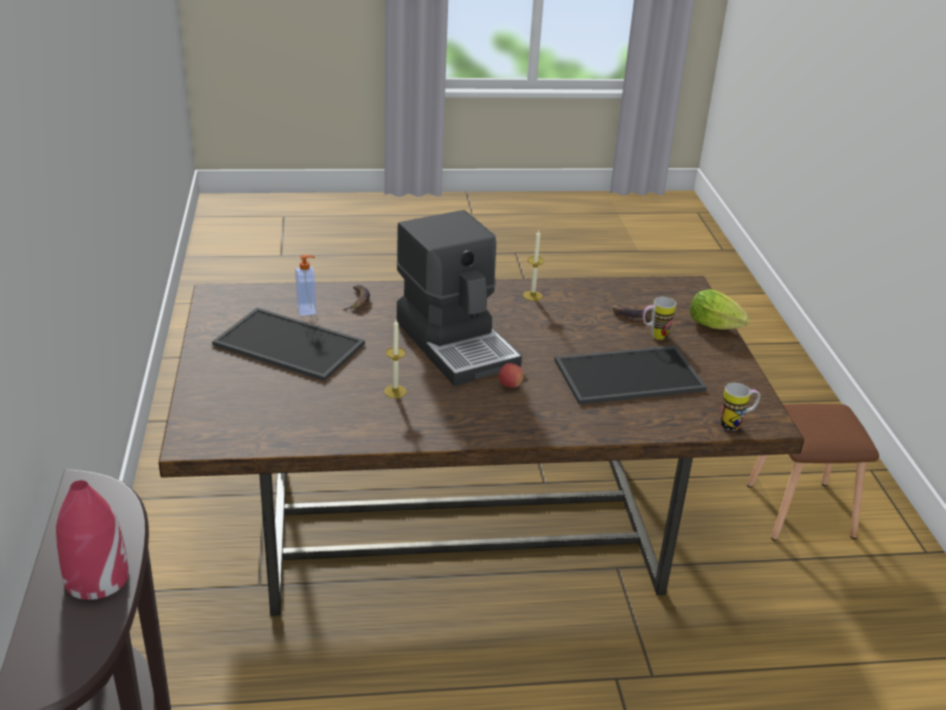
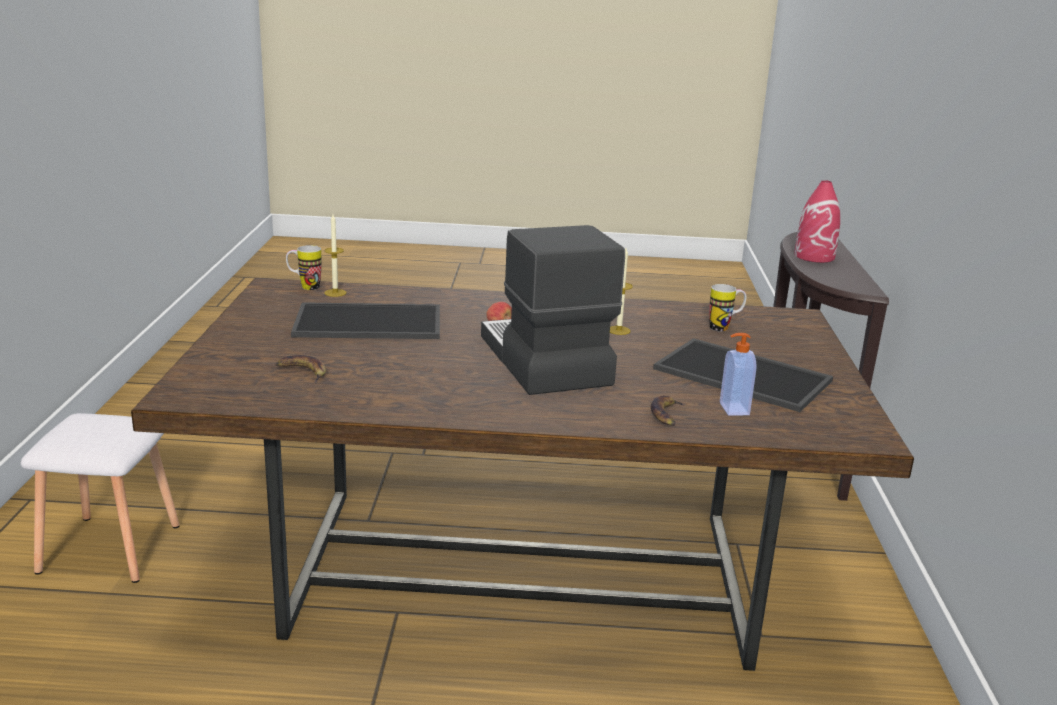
camera: 170 degrees left, 10 degrees down
candle [523,230,544,301] -> candle moved to [324,215,346,297]
mug [643,297,676,340] -> mug moved to [709,284,746,332]
lettuce [690,289,750,330] -> none
brown stool [747,404,879,541] -> white stool [21,413,180,583]

